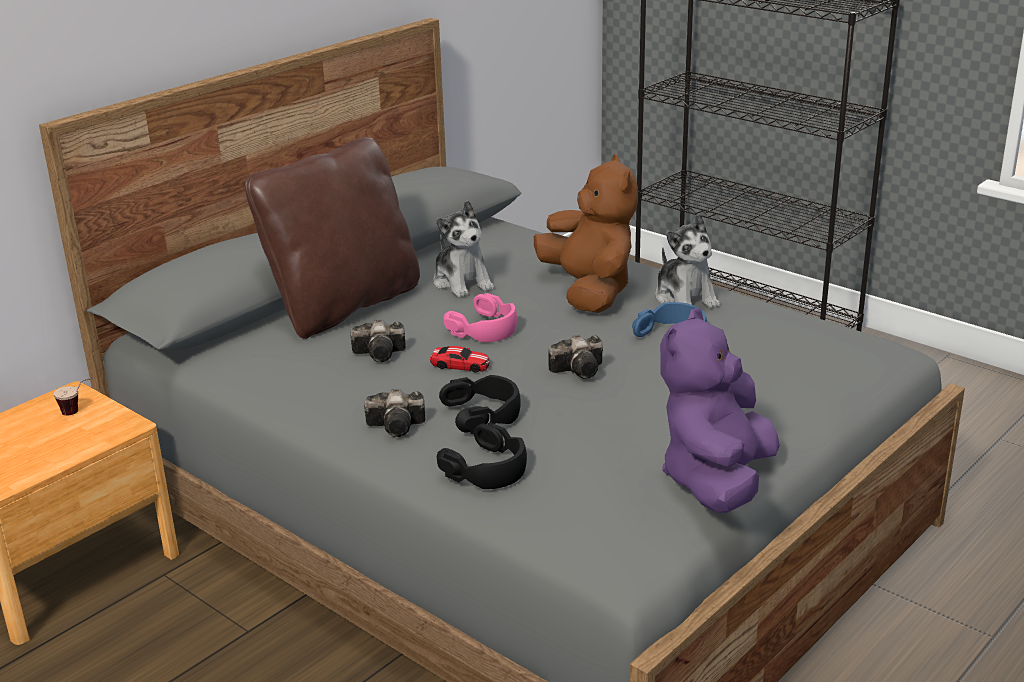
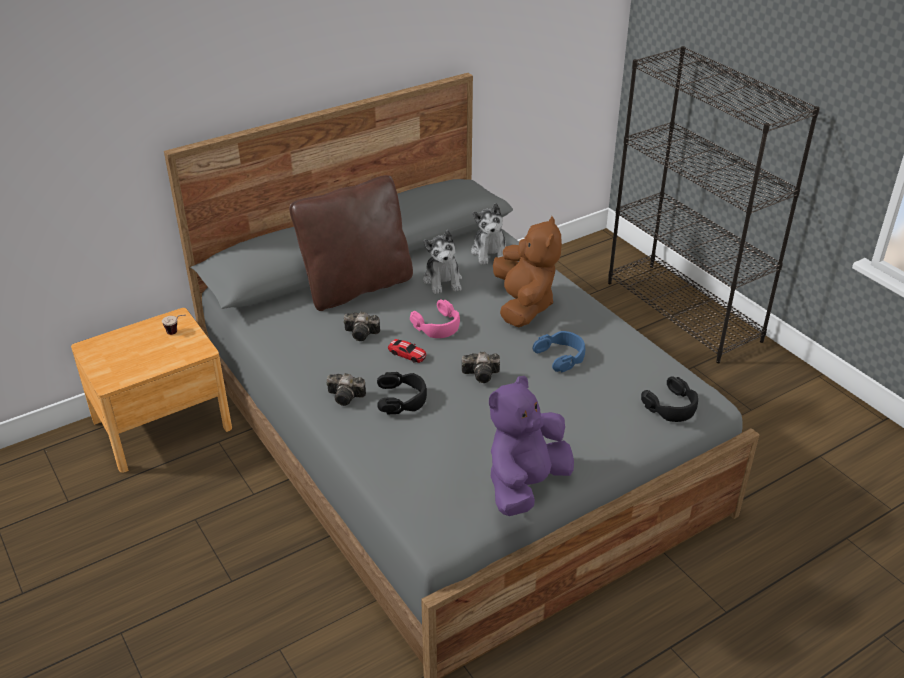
camera: 15 degrees right, 10 degrees up
black headphones [437,423,527,489] -> black headphones moved to [641,376,698,422]
plush toy [655,214,720,308] -> plush toy moved to [471,203,506,265]

